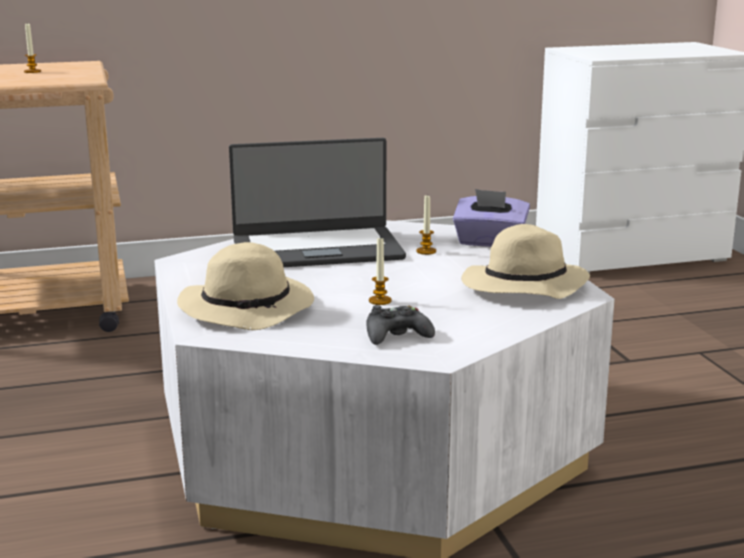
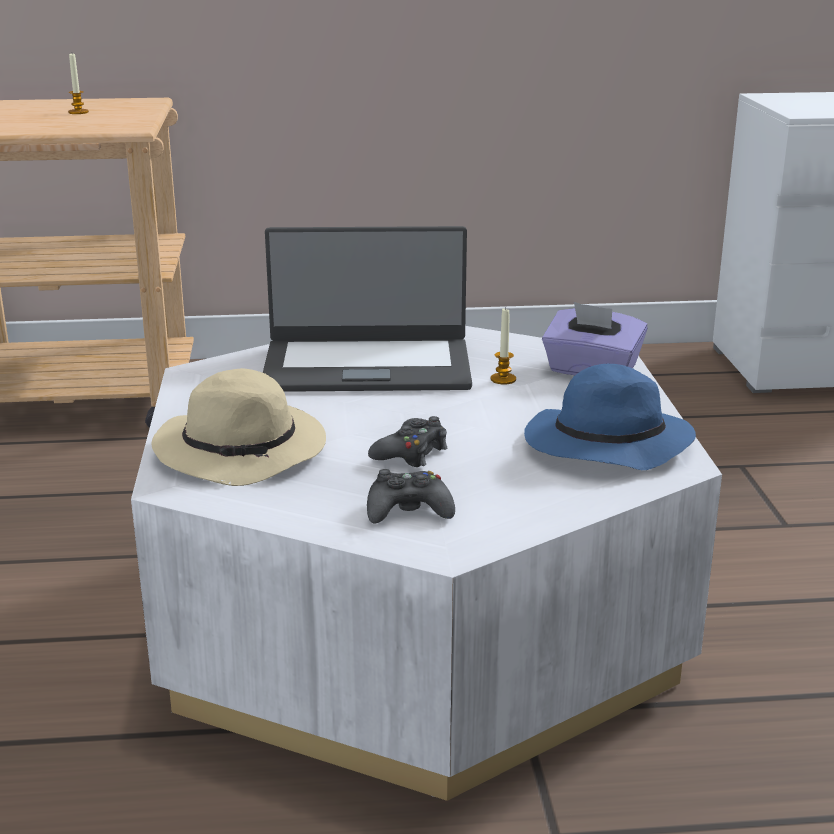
camera: 10 degrees right, 5 degrees up
candle [369,238,392,305] -> black game controller [368,416,447,467]
beige hat [461,224,590,299] -> blue hat [524,364,696,470]

